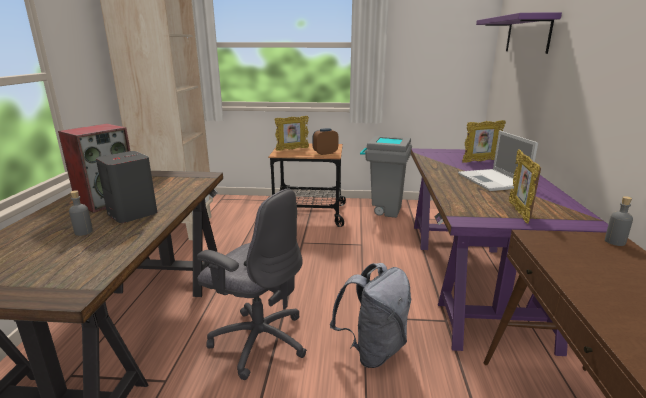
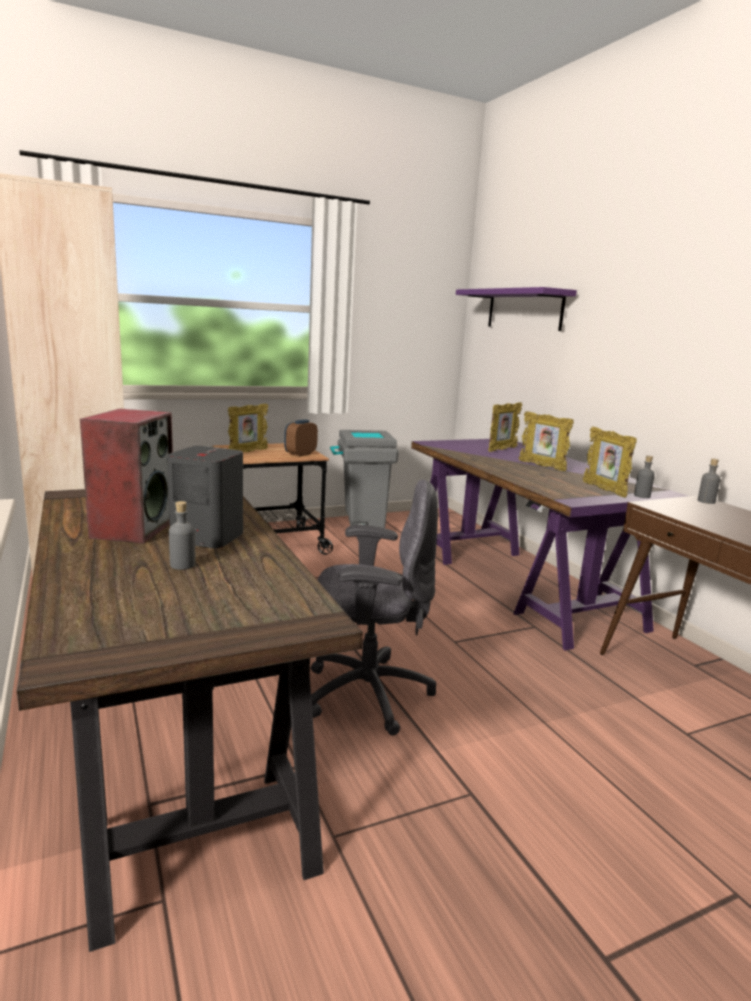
camera: 30 degrees left, 5 degrees down
grey backpack [330,263,411,368] -> none
laptop [458,131,538,191] -> picture frame [519,411,574,471]
none -> grey bottle [634,455,655,498]

